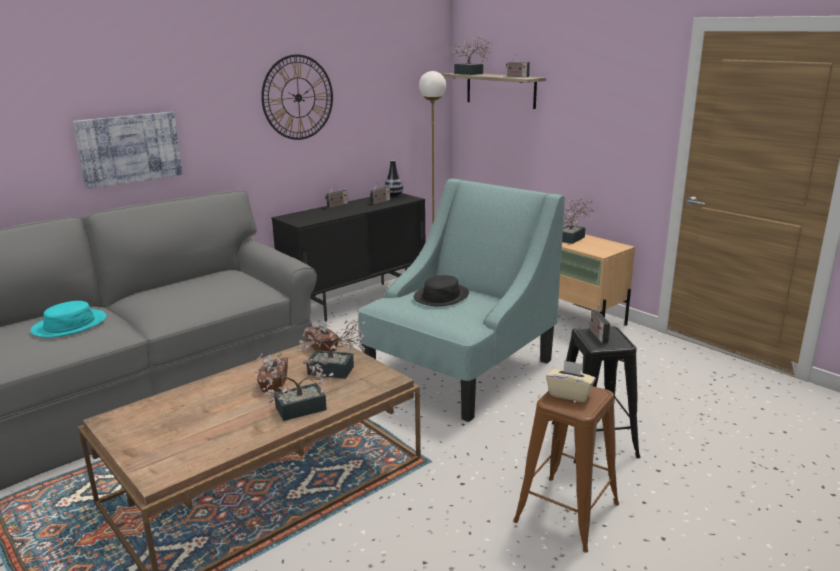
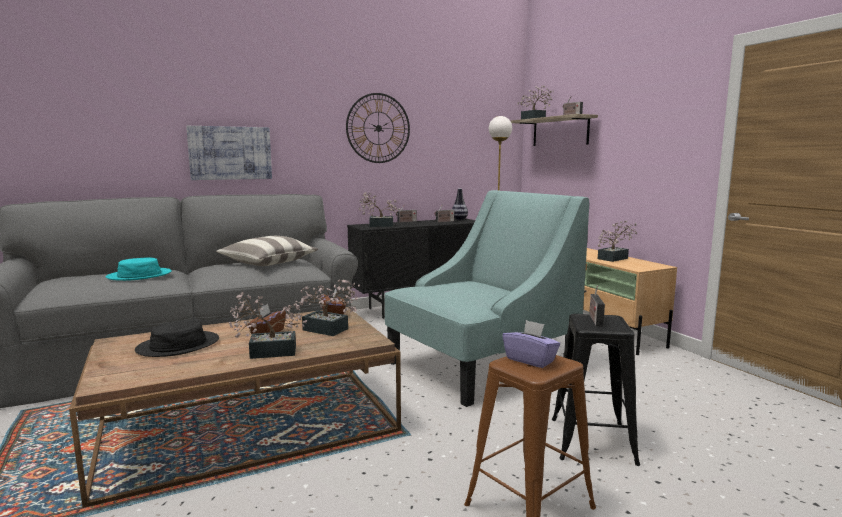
camera: 15 degrees right, 10 degrees down
black hat [414,275,469,306] -> black hat moved to [135,320,219,357]
beige tissue box [546,360,596,402] -> purple tissue box [503,320,560,368]
none -> pillow [216,236,318,266]
none -> potted plant [359,192,400,227]

